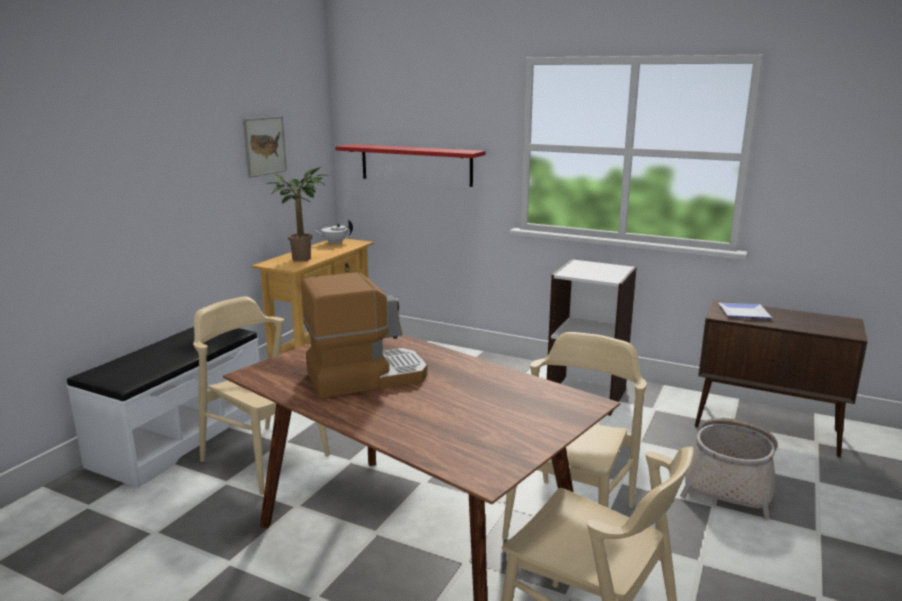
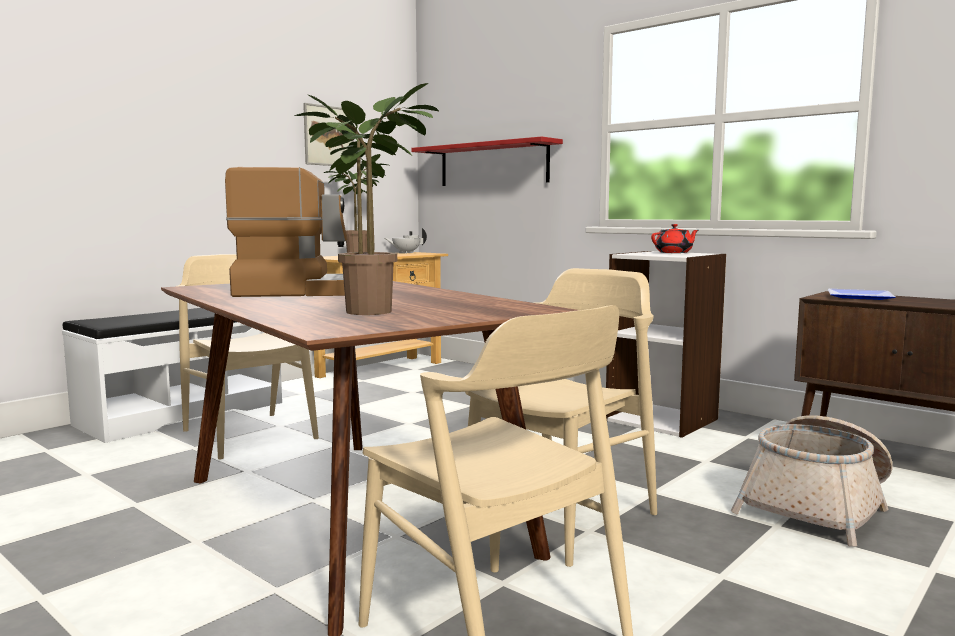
camera: 15 degrees right, 10 degrees down
none -> potted plant [294,83,439,315]
none -> red teapot [651,224,699,253]

